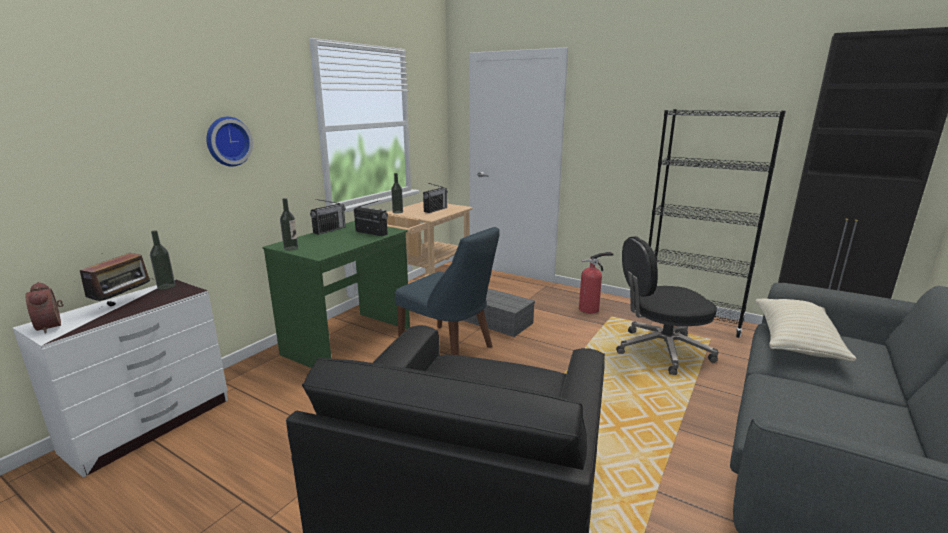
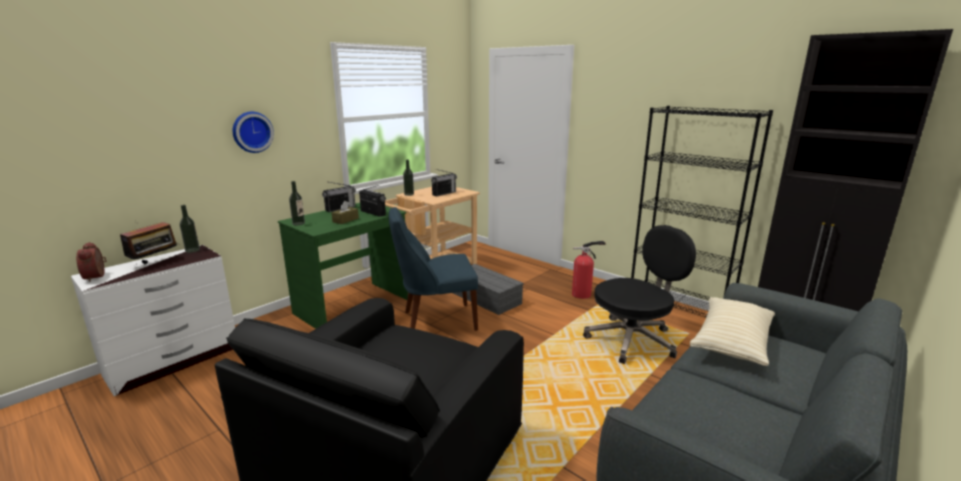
camera: 10 degrees right, 0 degrees up
blue chair [395,227,500,355] -> blue chair turned 120 degrees clockwise [389,207,478,331]
black office chair [616,236,718,375] -> black office chair turned 150 degrees clockwise [583,225,696,364]
none -> brown tissue box [331,201,359,224]

